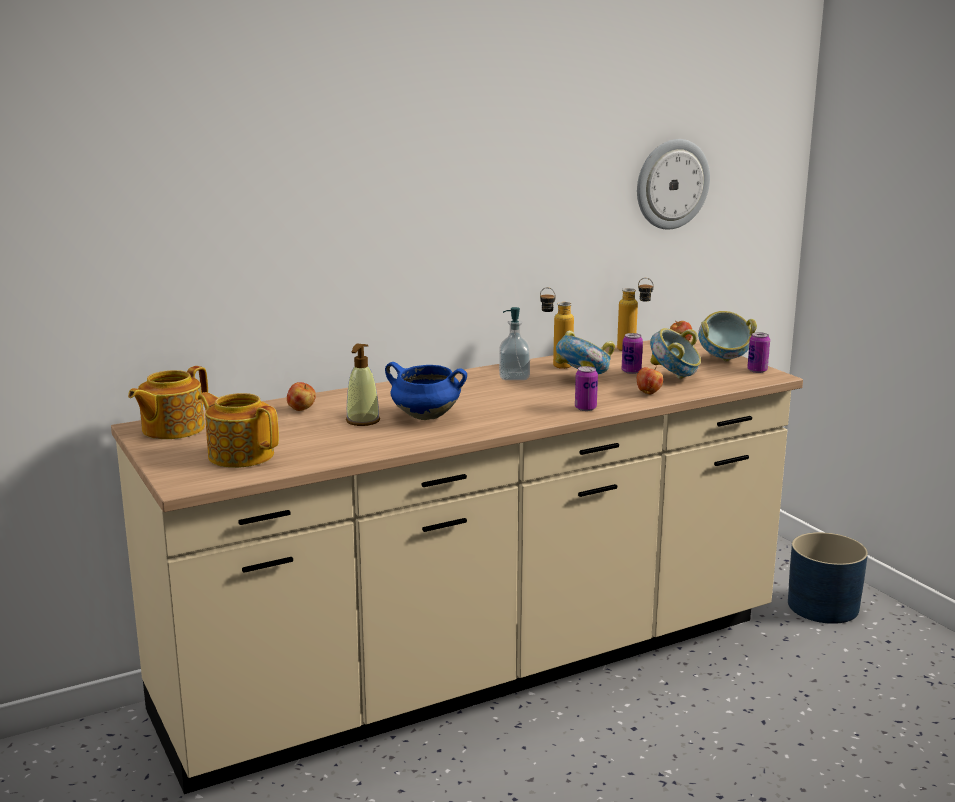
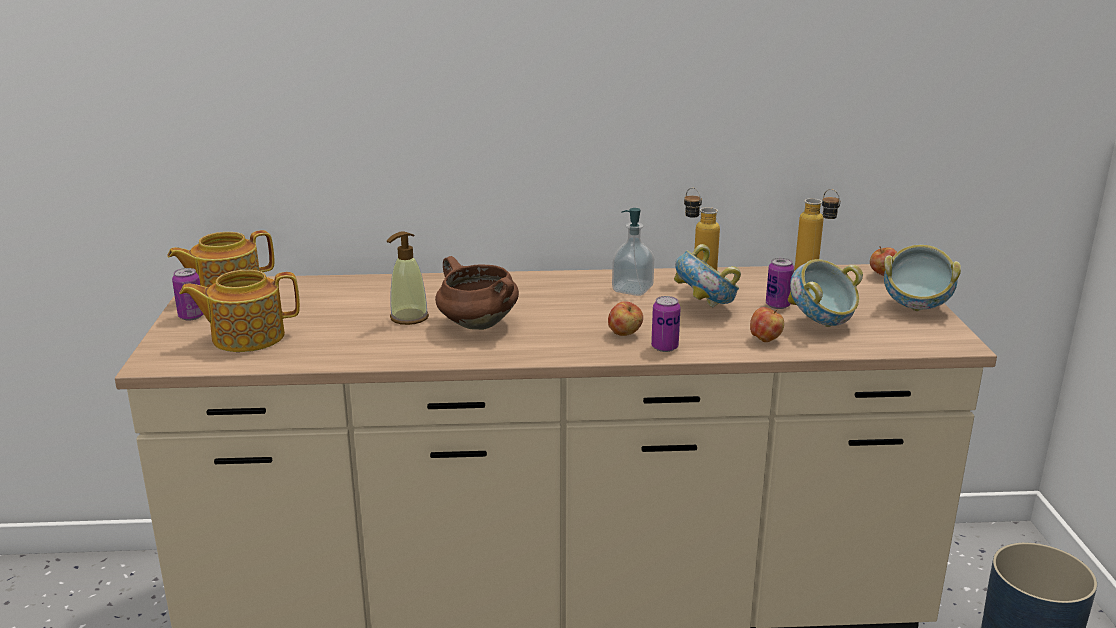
camera: 25 degrees right, 5 degrees up
teapot [198,392,279,468] -> teapot turned 75 degrees counterclockwise [179,270,300,352]
apple [287,382,316,411] -> apple moved to [608,301,643,336]
blue cooking pot [385,362,467,420] -> brown cooking pot [435,256,519,330]
wall clock [637,139,710,230] -> none
can [747,332,770,373] -> can moved to [172,268,203,321]

